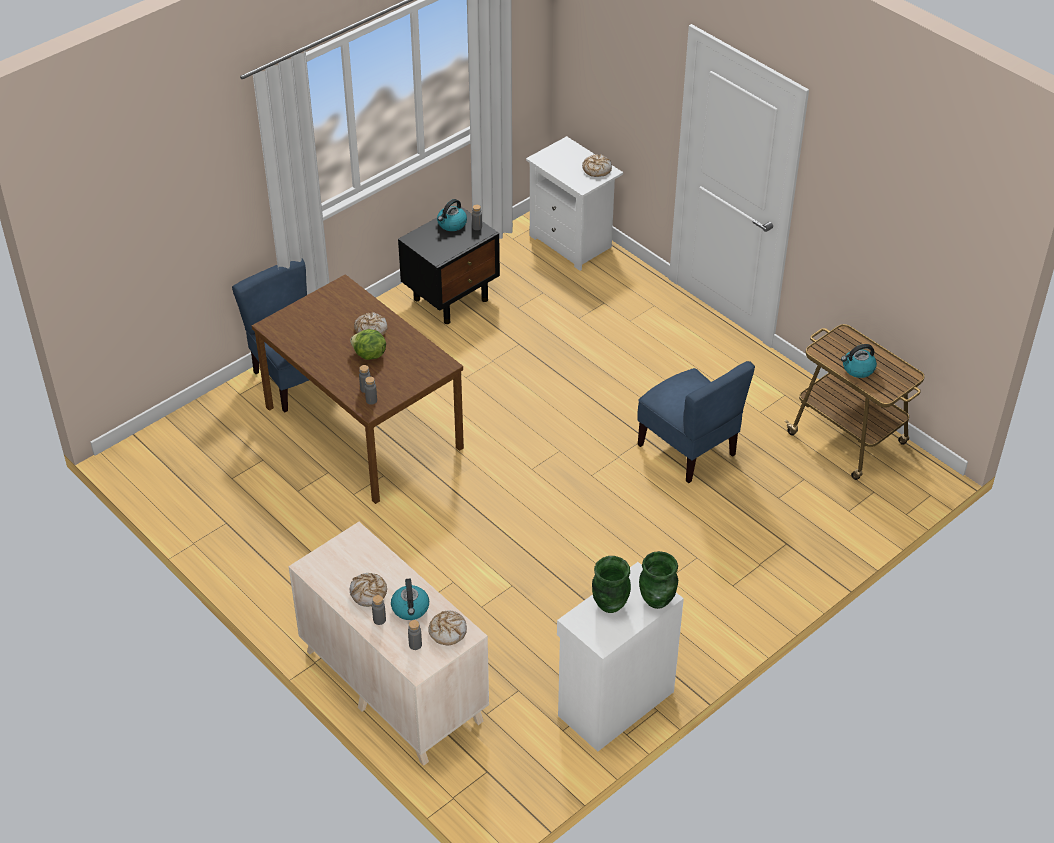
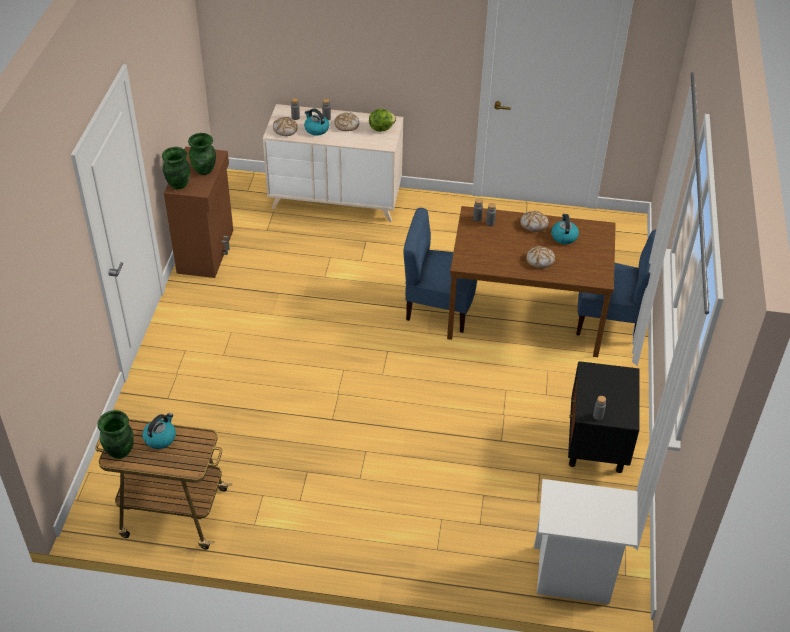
camera: 140 degrees right, 0 degrees up
lettuce [350,329,386,360] -> lettuce moved to [369,109,396,132]
kettle [437,199,467,231] -> kettle moved to [551,214,579,244]
white cabinet [557,562,684,751] -> brown cabinet [164,146,233,278]
bread [582,154,612,177] -> bread moved to [520,211,548,232]
blue chair [638,361,755,483] -> blue chair moved to [403,208,477,333]
none -> green vase [98,410,134,459]

